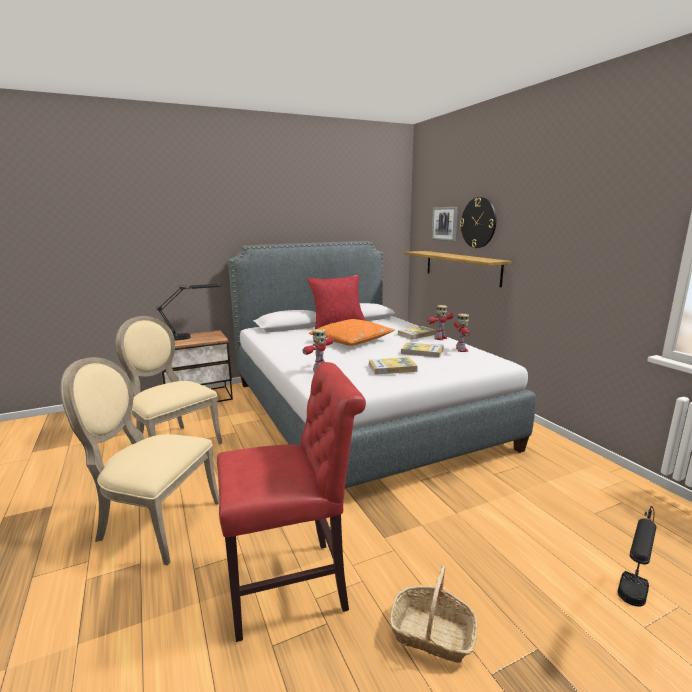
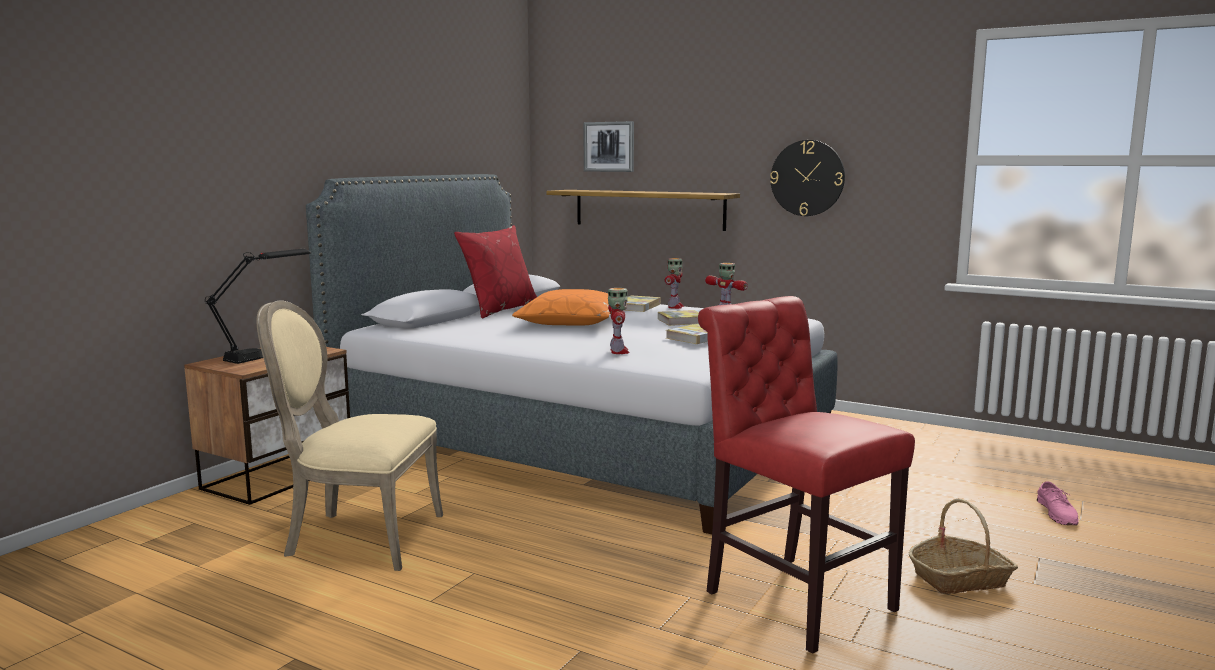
camera: 35 degrees left, 5 degrees down
beige chair [61,357,219,565] -> none
red chair [217,362,366,642] -> red chair turned 75 degrees counterclockwise [698,296,915,654]
wall clock [460,197,496,248] -> wall clock moved to [770,140,845,216]
black table lamp [618,506,656,607] -> pink shoe [1037,481,1079,525]

